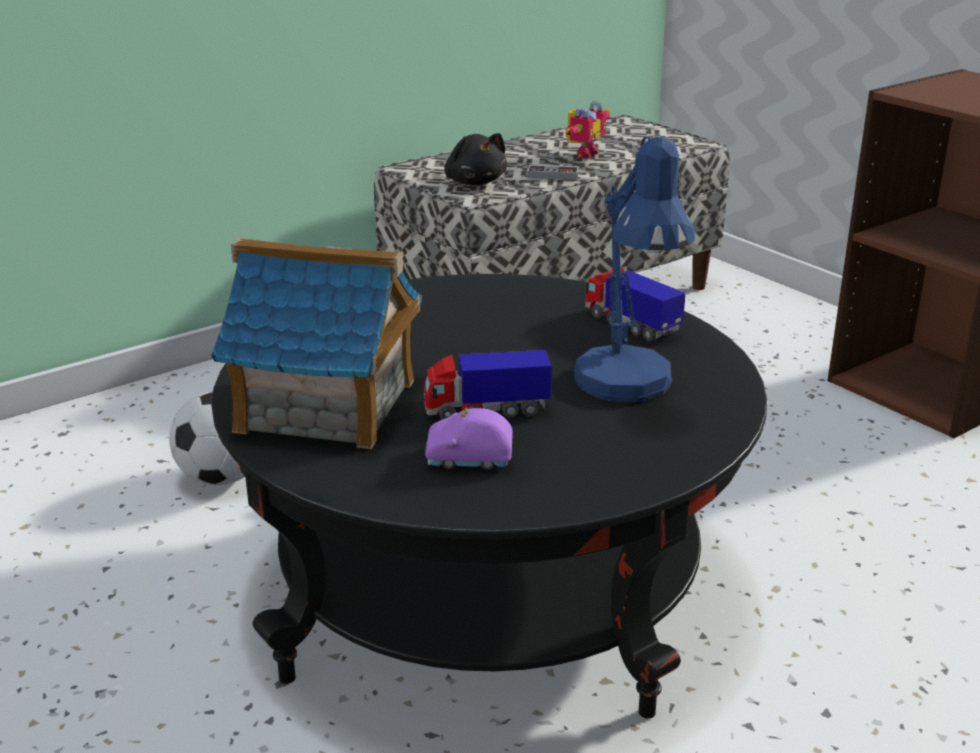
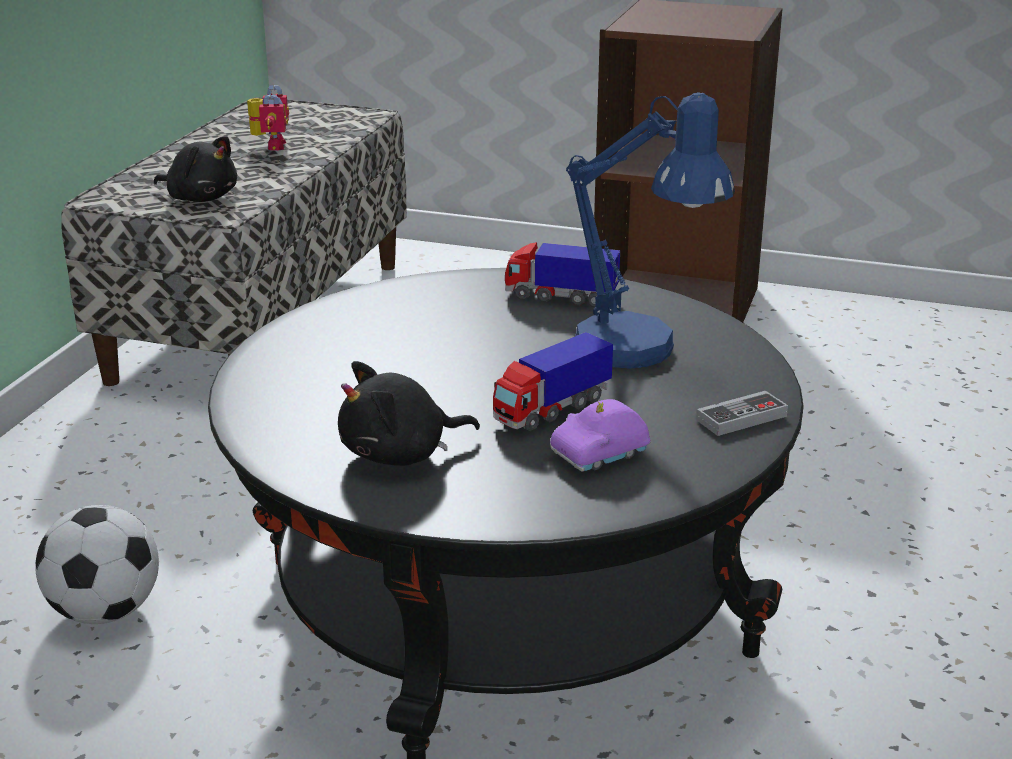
camera: 35 degrees left, 0 degrees up
toy house [211,238,422,449] -> black plush toy [338,361,480,466]
game controller [527,165,579,180] -> game controller moved to [696,391,788,436]

